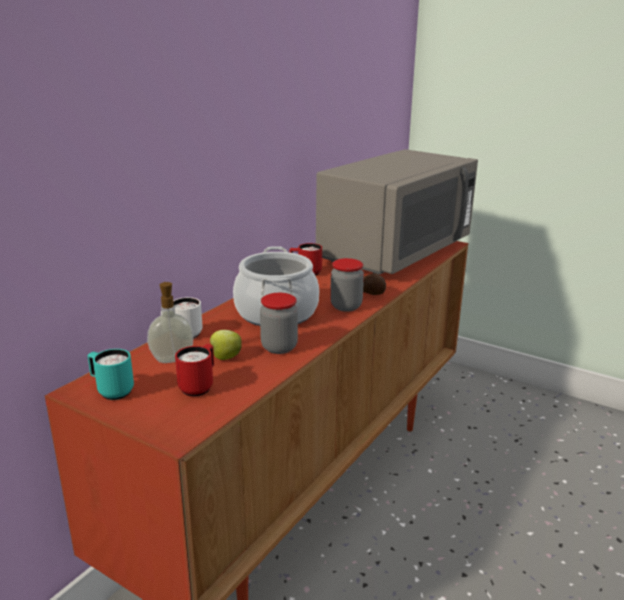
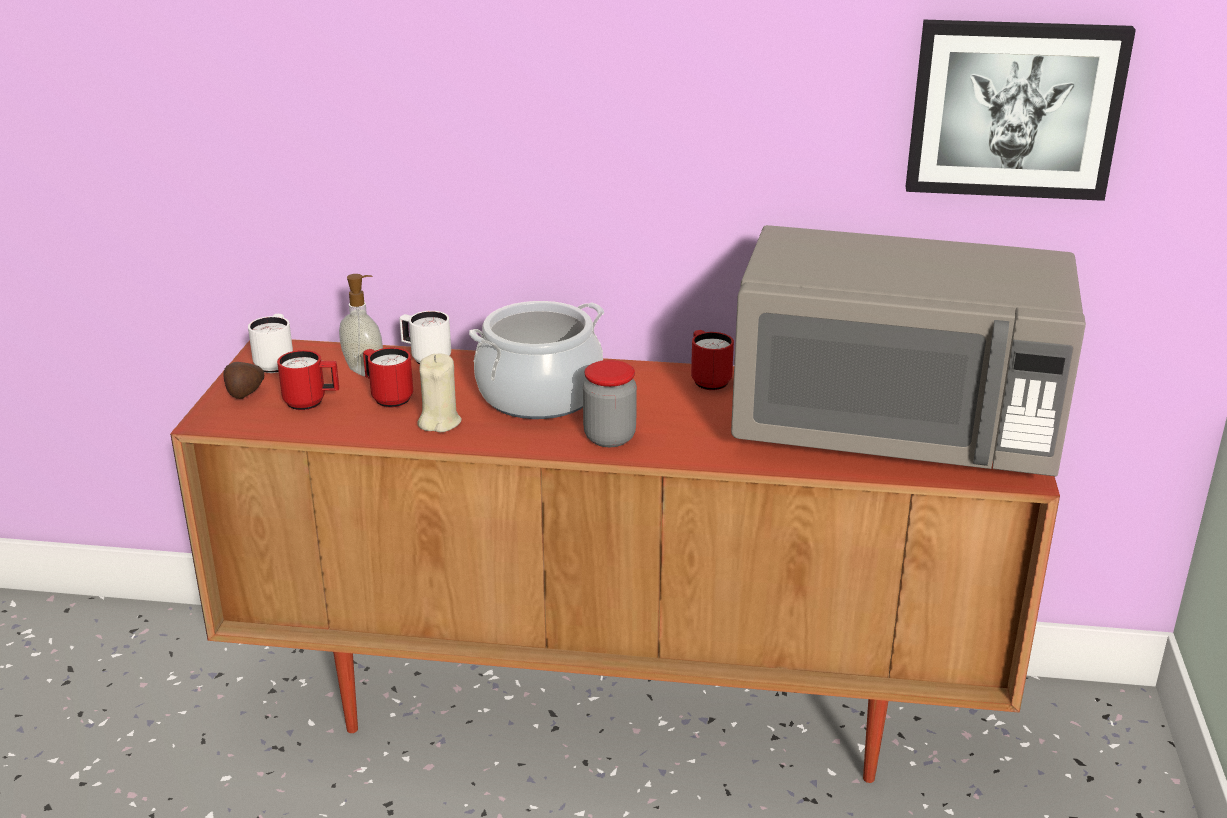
camera: 65 degrees right, 5 degrees up
turquoise mug [88,349,134,400] -> white mug [248,314,293,373]
apple [210,330,242,360] -> red mug [363,348,413,407]
jar [260,293,298,354] -> beige candle [417,354,462,432]
potato [363,273,386,295] -> potato moved to [223,362,264,399]
none -> picture [906,20,1136,201]

